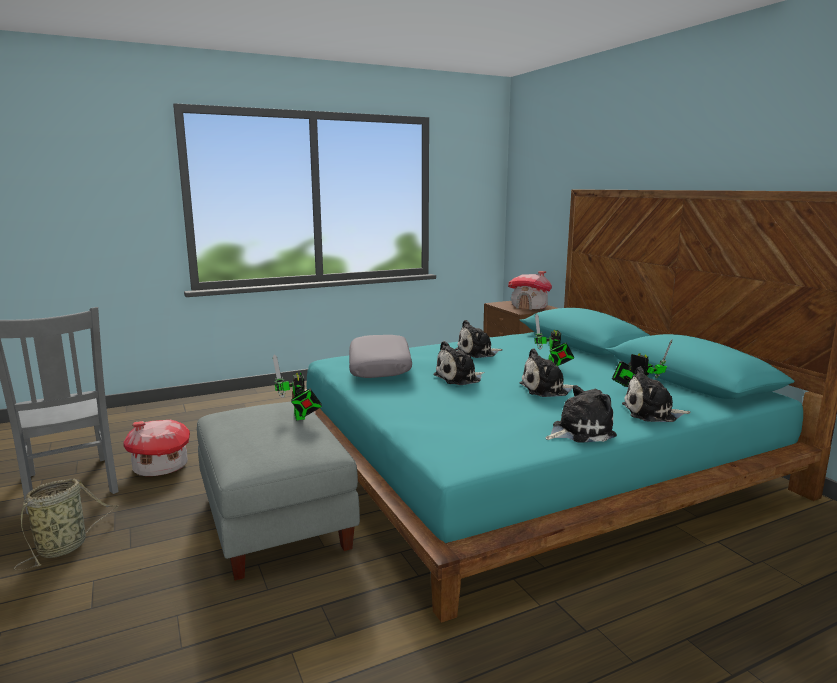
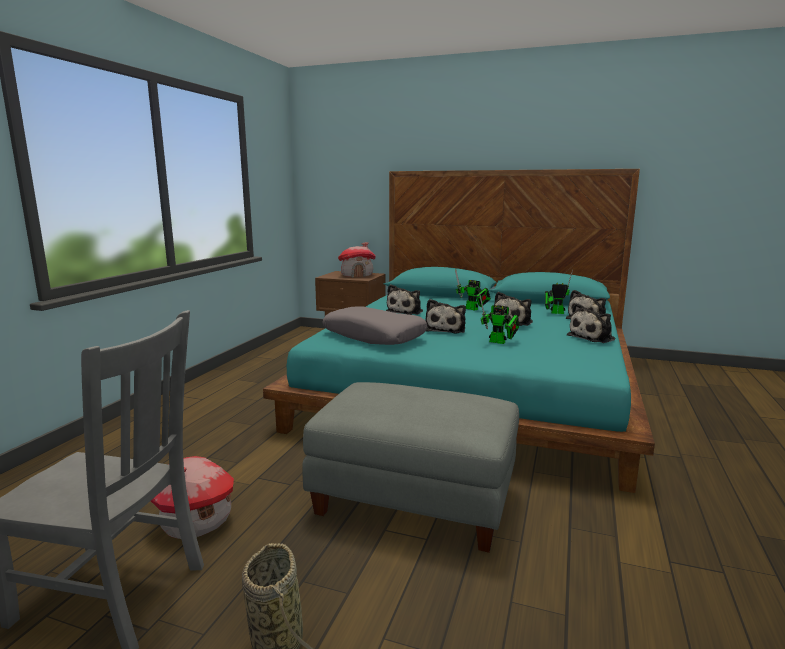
camera: 45 degrees left, 0 degrees up
toy robot [273,354,322,420] -> toy robot moved to [479,293,519,344]
plush toy [545,385,617,443] -> plush toy turned 150 degrees counterclockwise [567,303,616,343]

